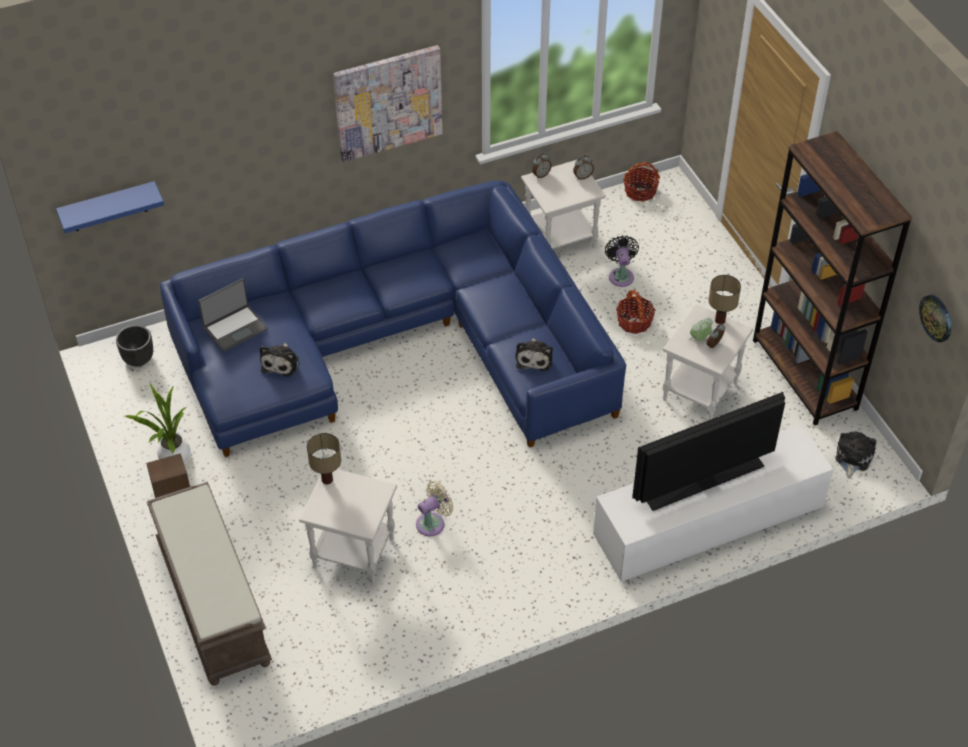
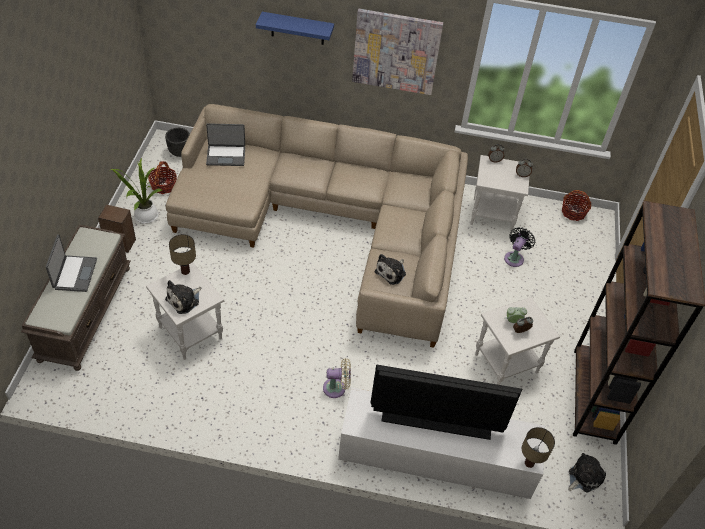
camera: 30 degrees right, 0 degrees up
blue shelf [56,181,164,233] -> blue shelf moved to [256,12,334,45]
blue sofa [160,180,626,457] -> beige sofa [166,104,468,348]
plush toy [260,343,299,377] -> plush toy moved to [165,280,201,314]
beige fan [416,481,454,536] -> beige fan moved to [323,358,351,398]
basket [616,289,655,334] -> basket moved to [148,161,177,194]
table lamp [708,275,741,324] -> table lamp moved to [522,427,555,468]
wall clock [919,295,951,342] -> none
none -> laptop [46,234,97,292]

